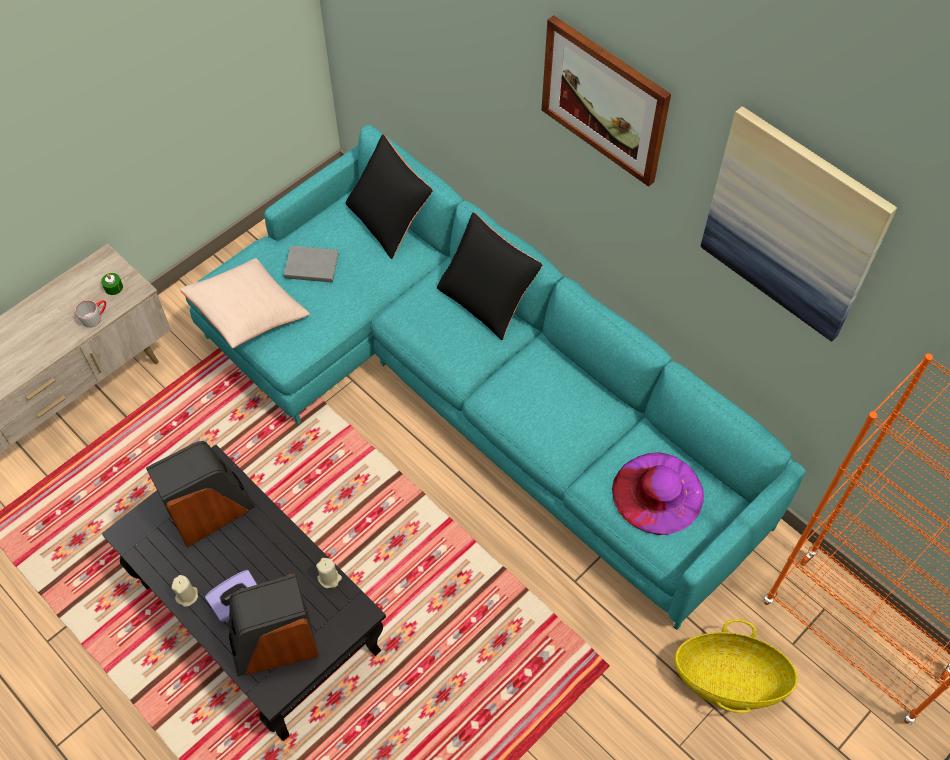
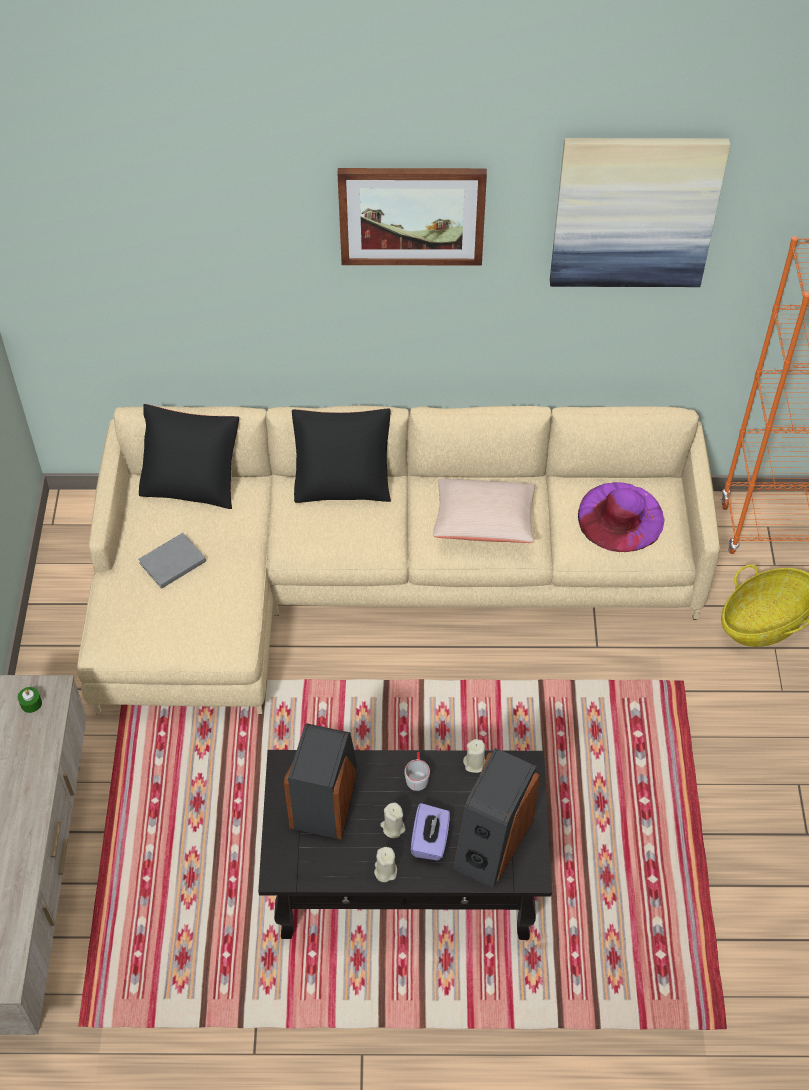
camera: 45 degrees left, 5 degrees down
grey mug [75,300,106,328] -> grey mug moved to [404,752,430,791]
beige pillow [180,258,310,348] -> beige pillow moved to [433,478,535,543]
turquoise sofa [185,125,806,630] -> beige sofa [77,405,720,714]
none -> beige candle [380,803,405,838]

